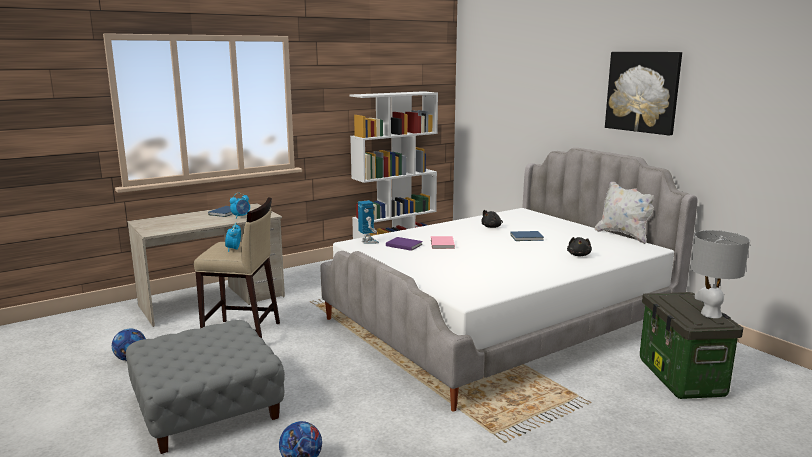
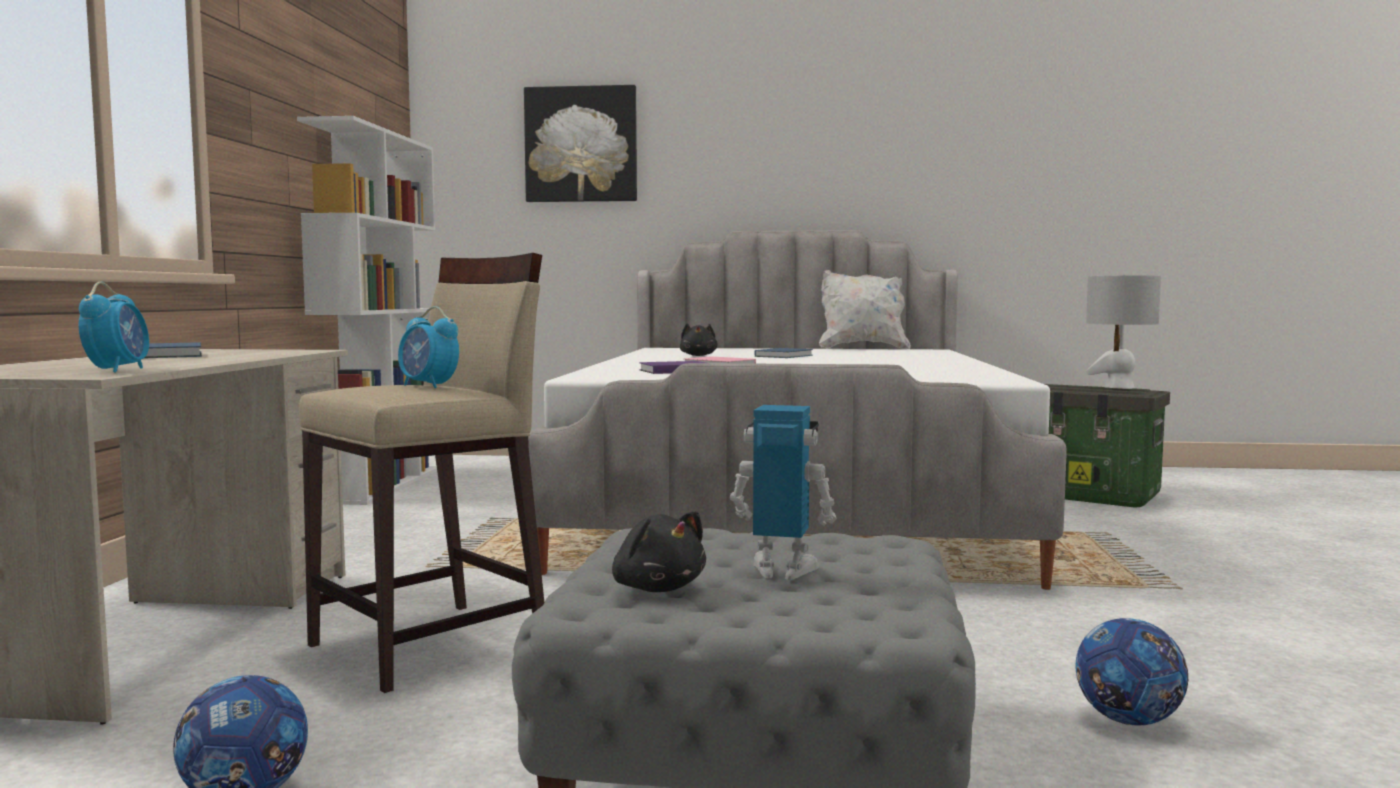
camera: 50 degrees left, 10 degrees down
alarm clock [230,193,250,218] -> alarm clock moved to [78,282,149,373]
toy robot [358,200,379,244] -> toy robot moved to [730,405,837,580]
black plush toy [567,237,592,256] -> black plush toy moved to [612,511,706,592]
picture [605,52,682,135] -> picture moved to [524,85,637,202]

